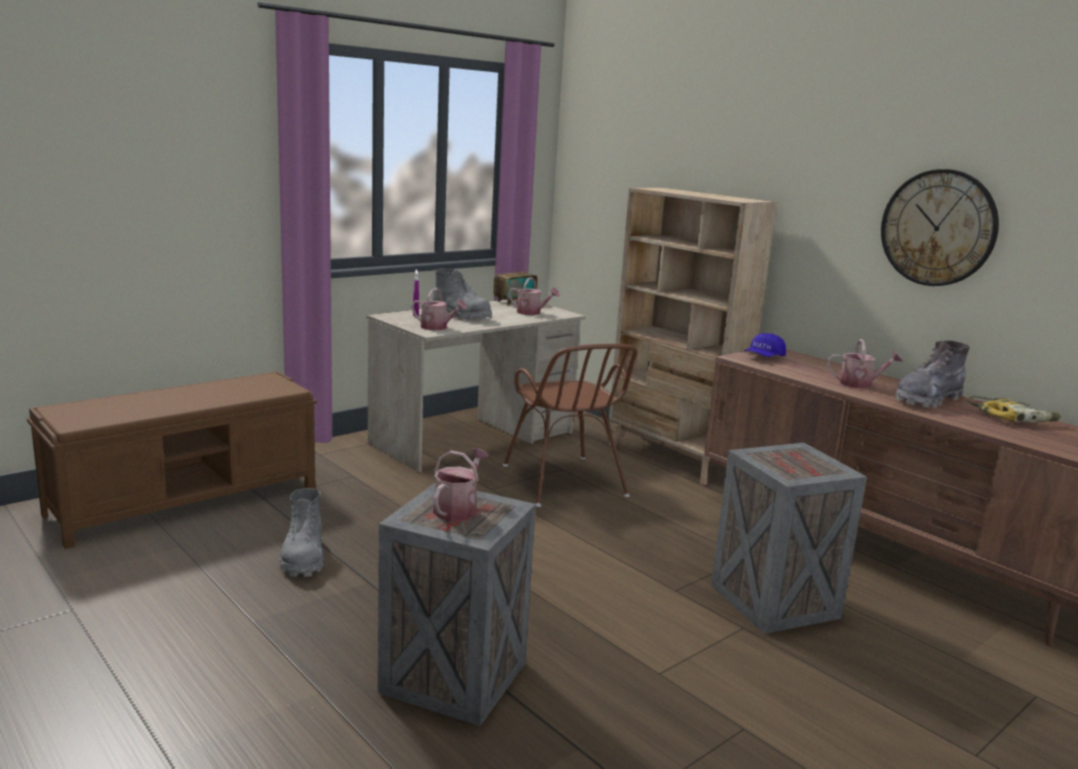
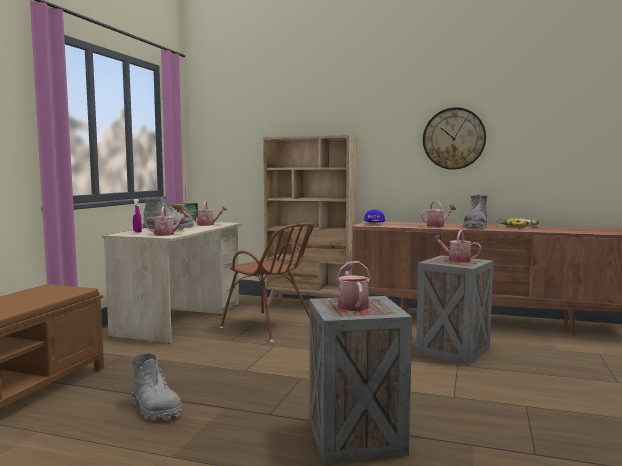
camera: 30 degrees left, 10 degrees down
none -> watering can [432,230,481,263]

